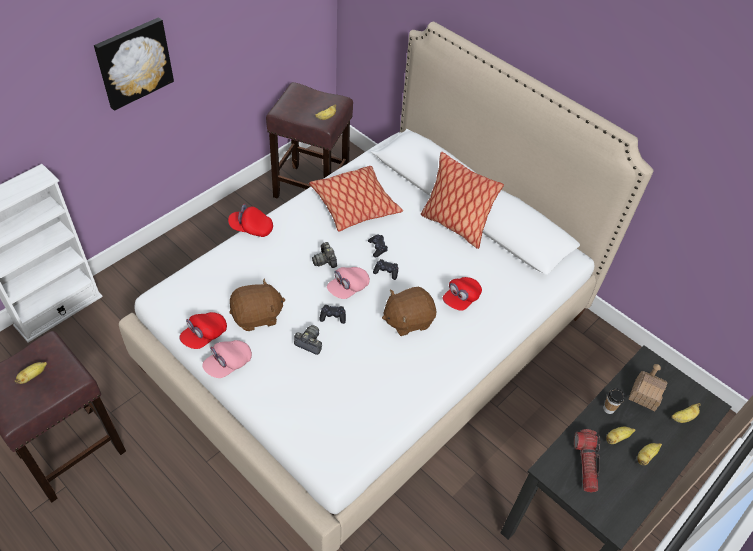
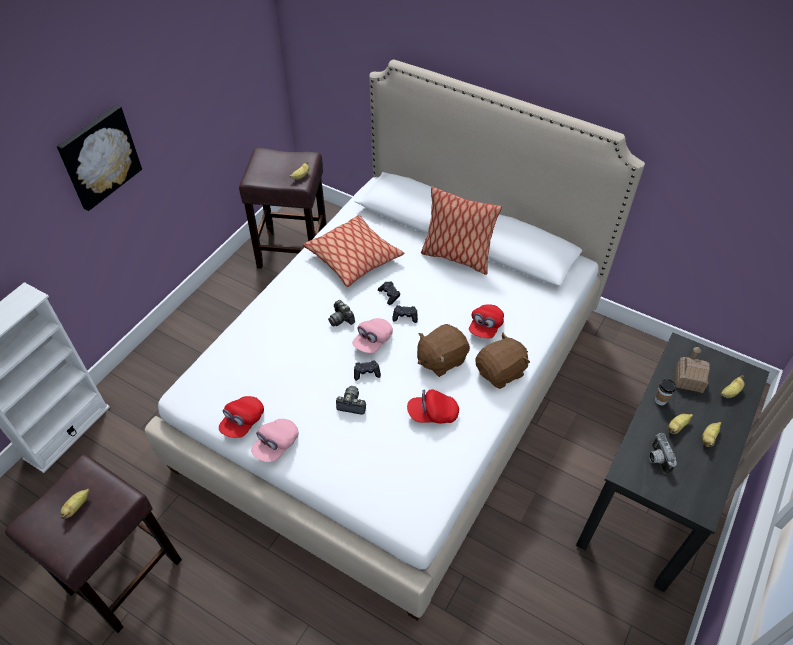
camera: 10 degrees left, 0 degrees up
red cap [228,204,273,237] -> red cap moved to [407,389,459,423]
brown plush toy [229,278,286,331] -> brown plush toy moved to [475,333,530,389]
flashlight [574,429,600,492] -> camera [649,433,677,474]

